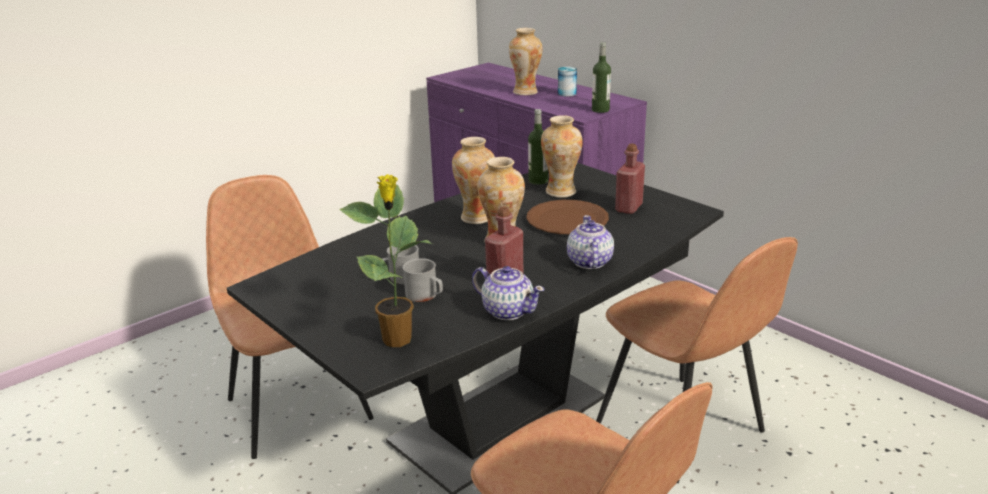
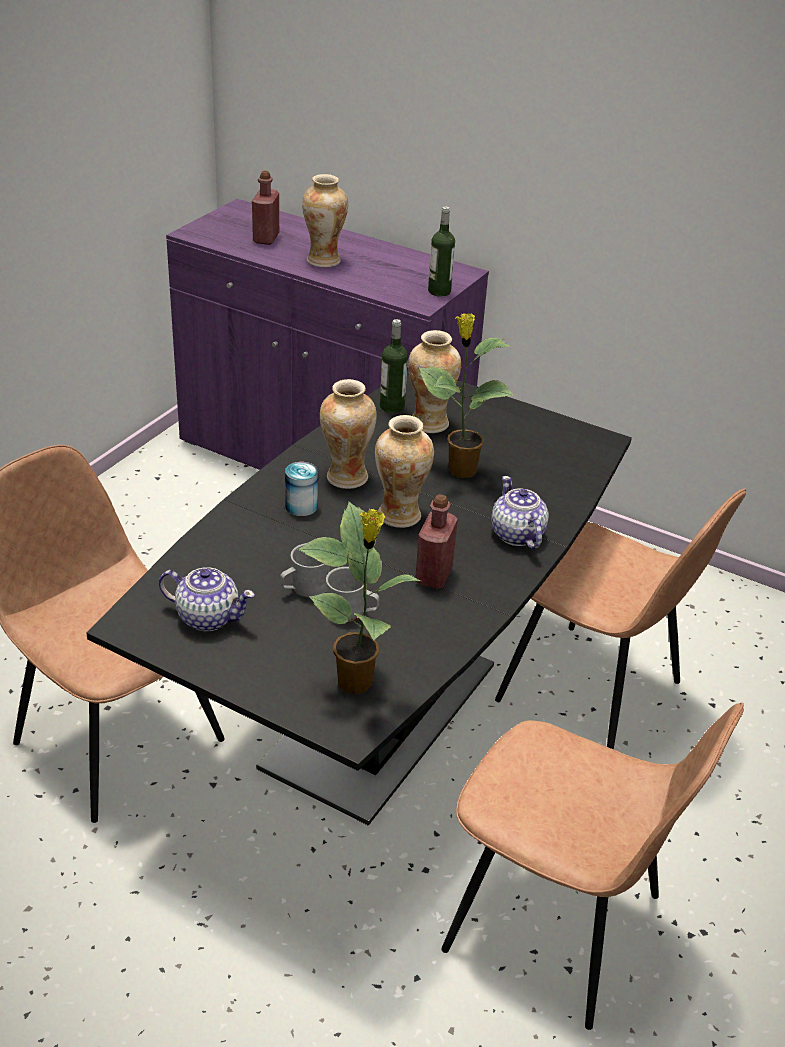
camera: 20 degrees left, 10 degrees up
teapot [472,266,544,320] -> teapot moved to [159,567,255,631]
brown plate [526,200,609,234] -> potted plant [419,313,514,478]
can [558,67,577,96] -> can moved to [285,462,318,516]
red bottle [615,143,645,214] -> red bottle moved to [252,171,279,245]

